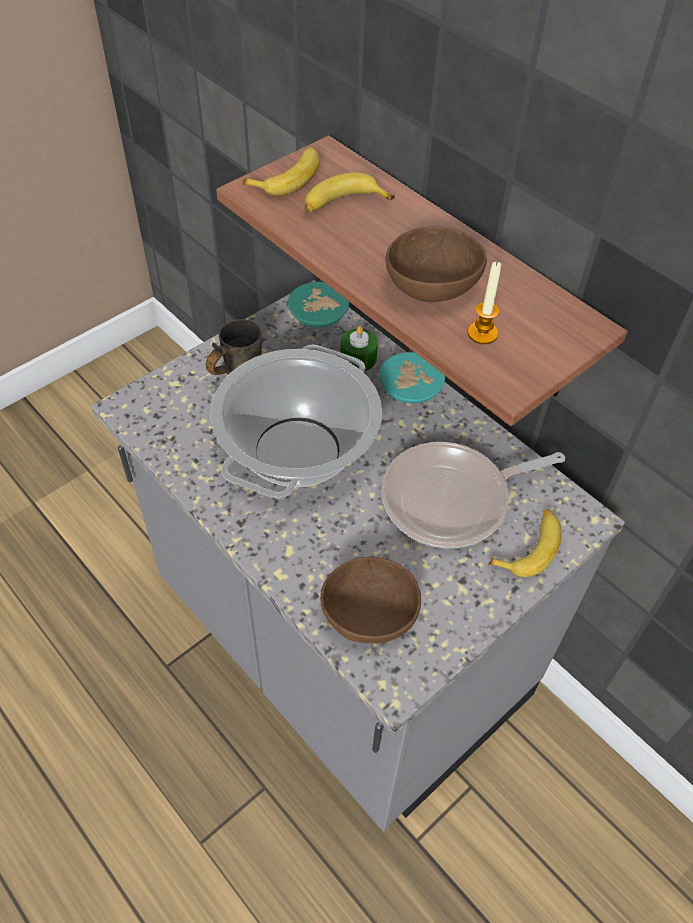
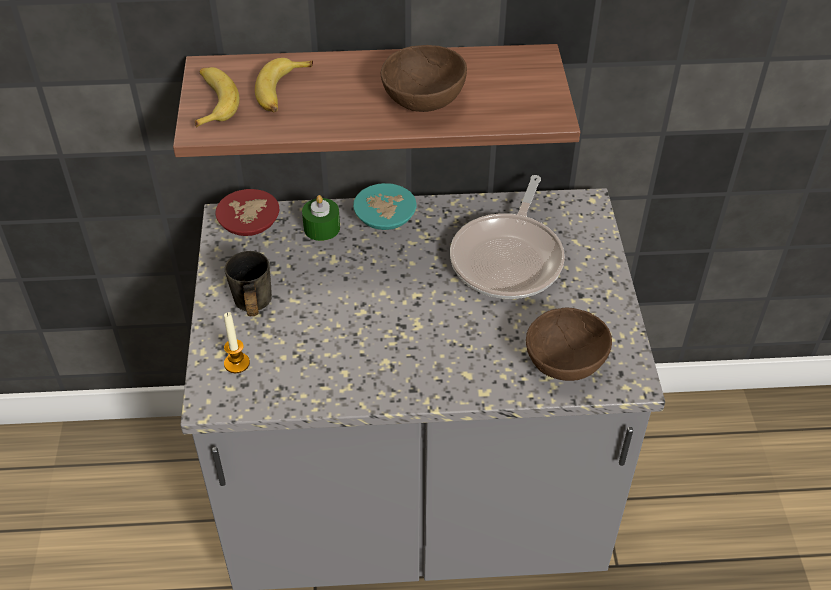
camera: 50 degrees left, 5 degrees down
cooking pot [211,344,382,499] -> none
turquoise bowl [288,282,349,327] -> red bowl [215,189,279,236]
candle [467,261,502,344] -> candle moved to [224,312,250,373]
banana [488,509,562,577] -> none

